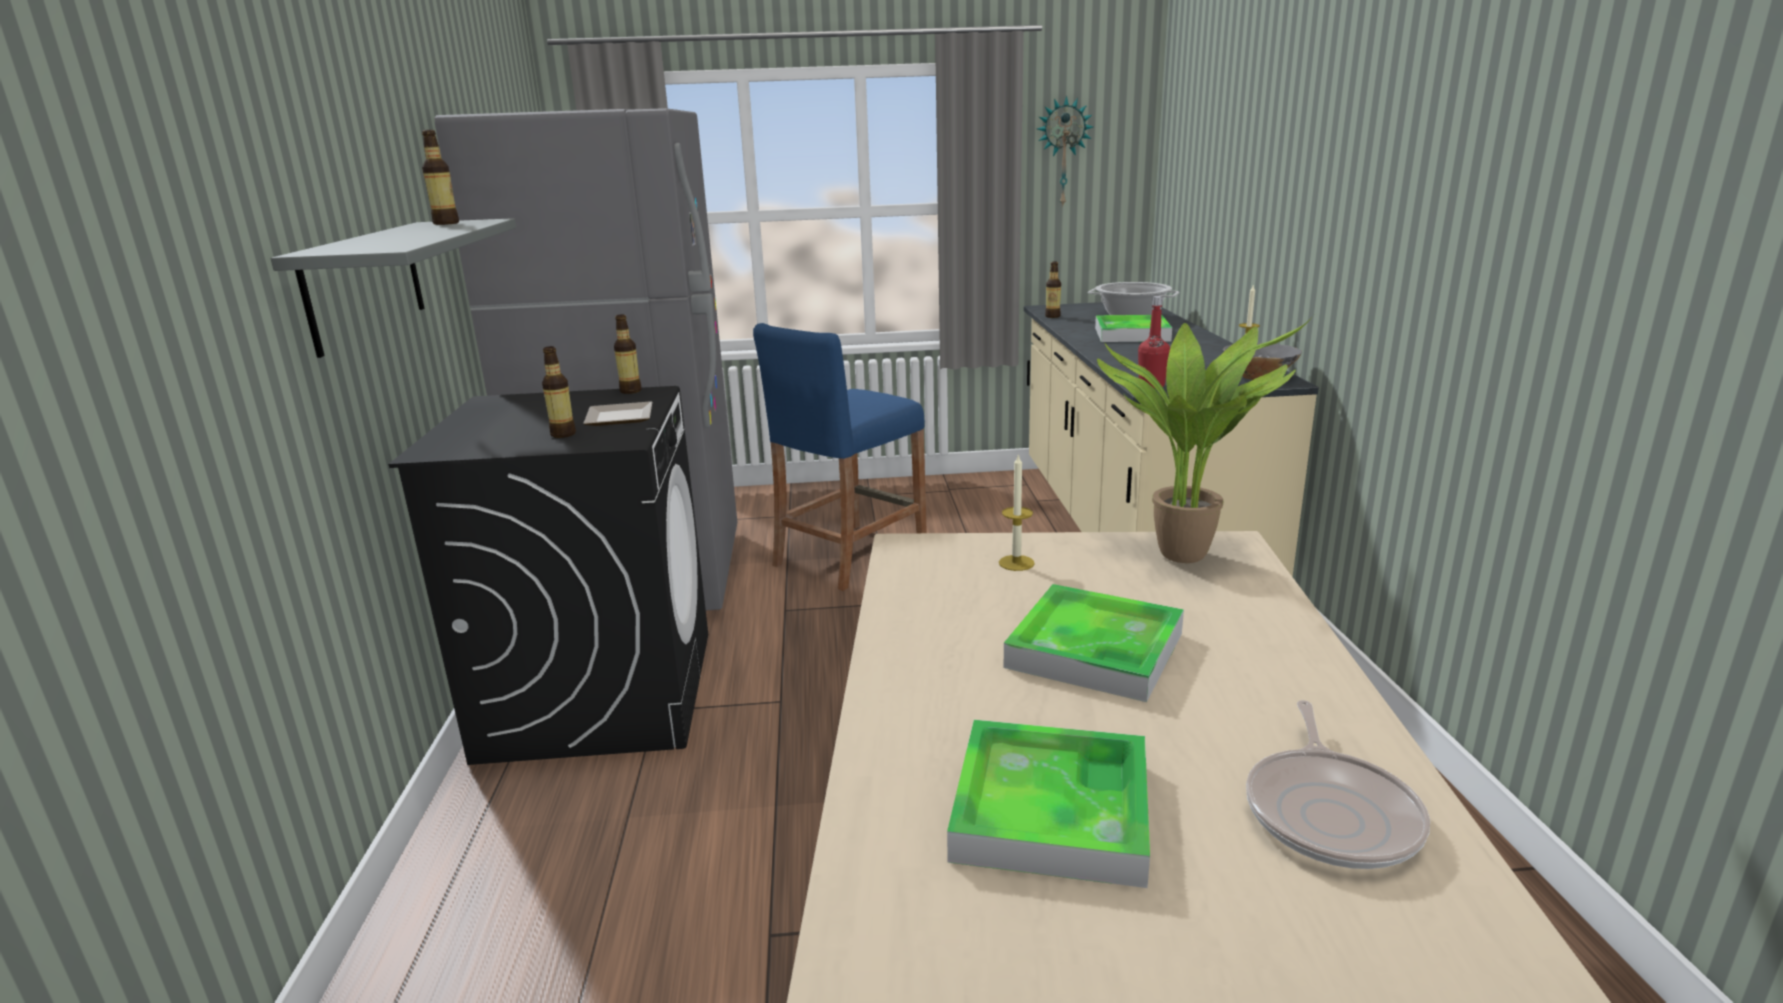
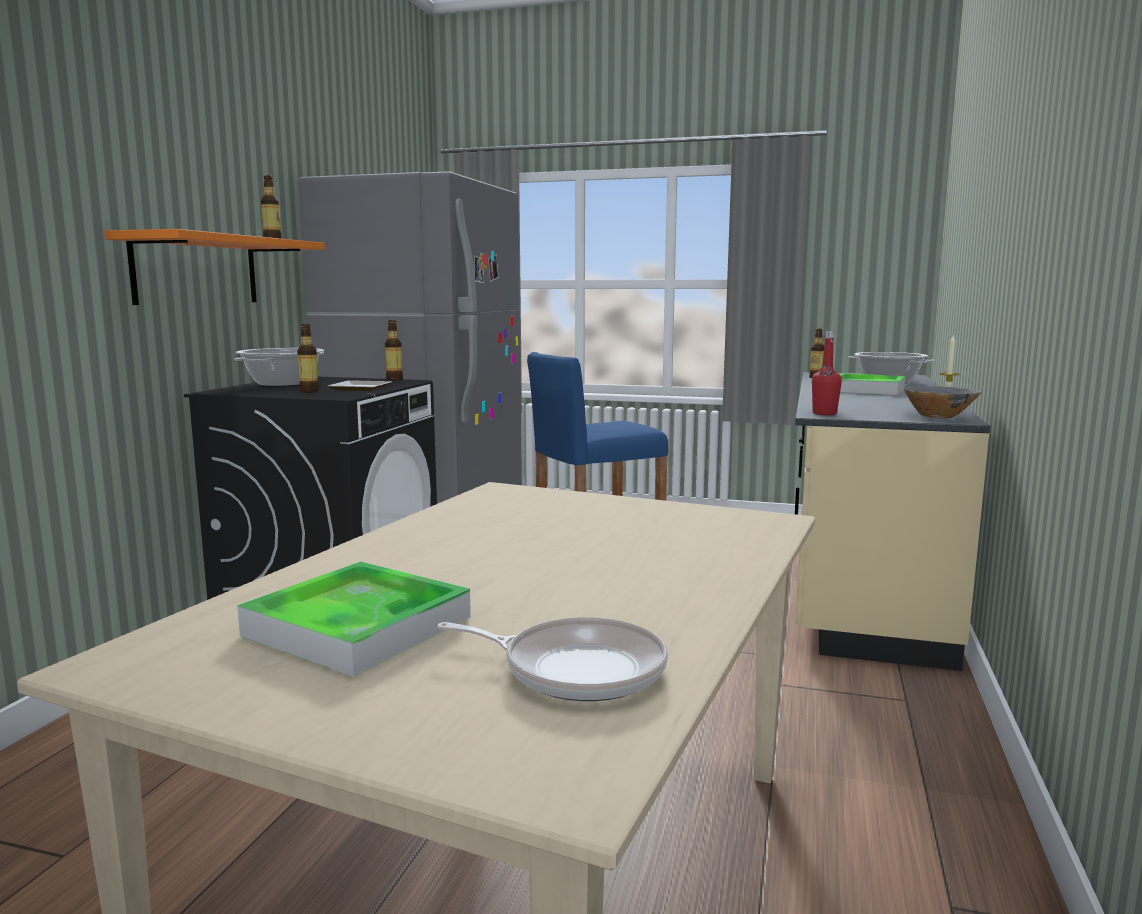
camera: 20 degrees right, 10 degrees down
grey shelf [271,218,516,358] -> orange shelf [104,229,325,305]
candle [999,453,1035,571] -> none
tray [1004,584,1184,702] -> none
wall clock [1037,96,1093,208] -> none
potted plant [1097,315,1314,563] -> none
frying pan [1246,700,1430,869] -> frying pan turned 105 degrees counterclockwise [437,617,668,701]
none -> cooking pot [234,348,324,387]

